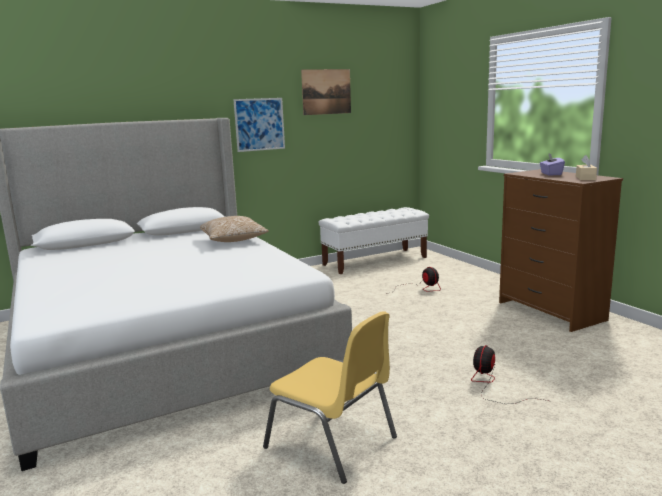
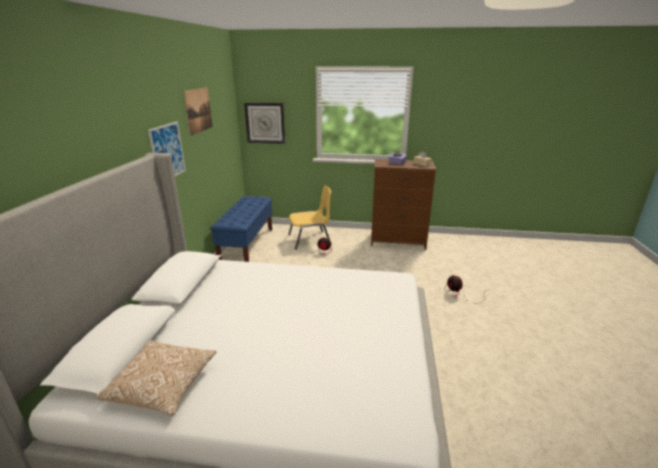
camera: 55 degrees left, 10 degrees up
pillow [200,216,269,242] -> pillow moved to [96,340,216,416]
yellow chair [263,311,397,484] -> yellow chair moved to [288,186,332,250]
white bench [319,207,429,274] -> blue bench [210,196,272,262]
none -> wall clock [244,102,285,144]

